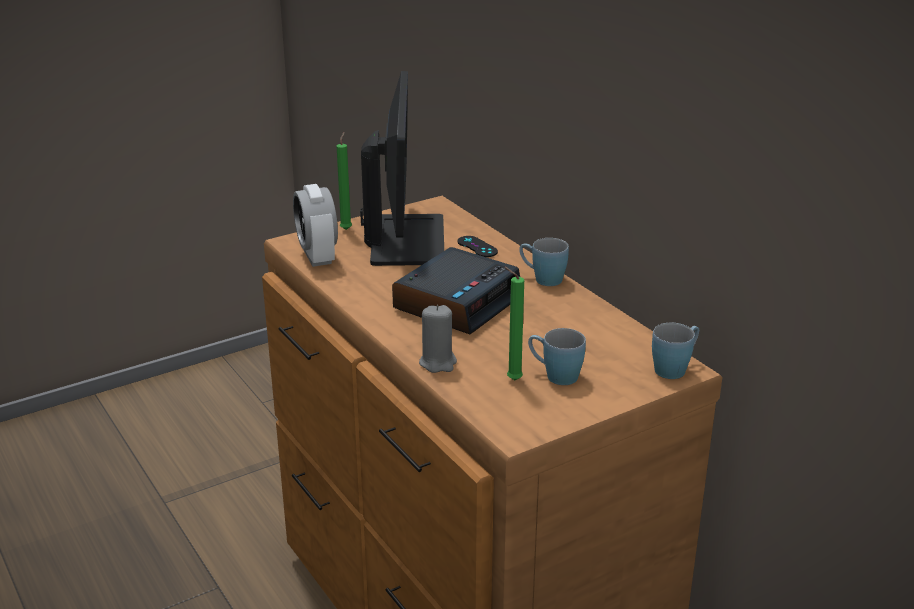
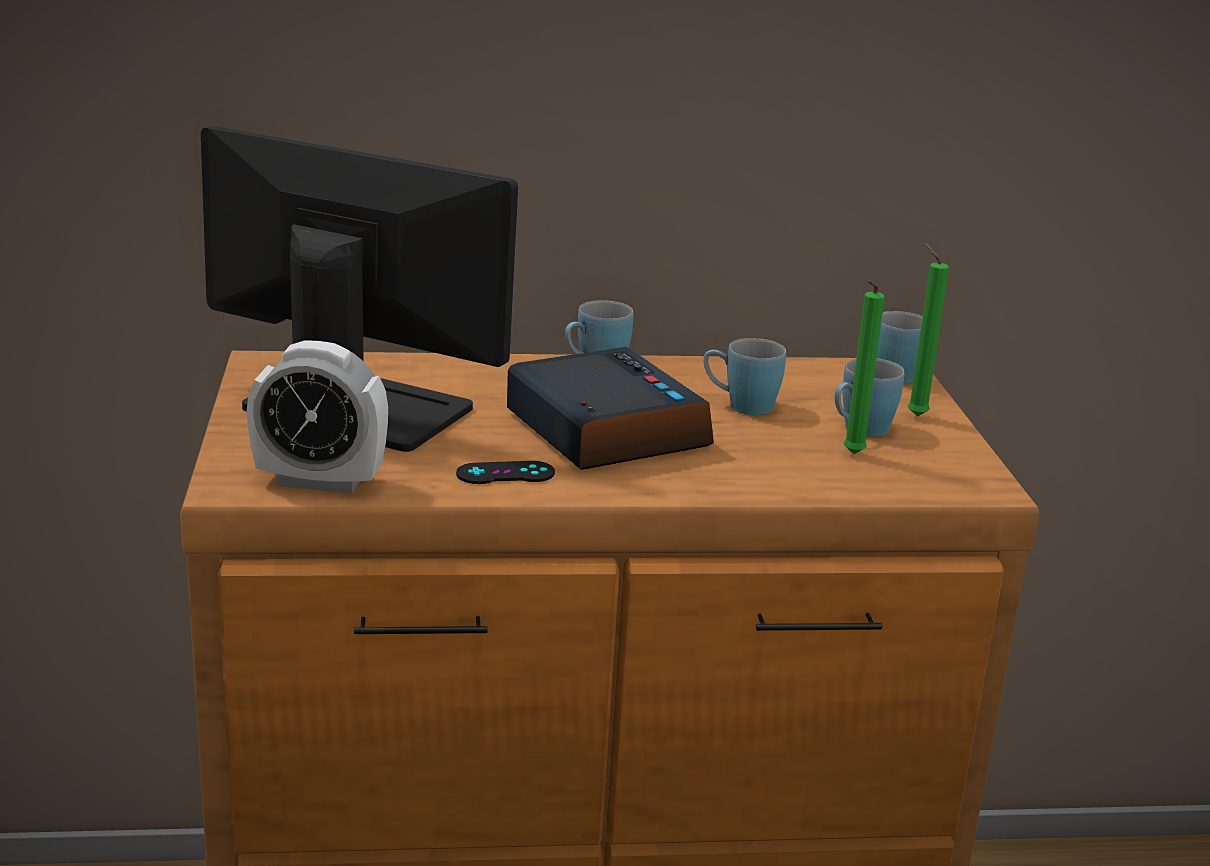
camera: 65 degrees left, 5 degrees down
green candle [337,132,352,230] -> green candle moved to [908,243,949,417]
grey candle [419,305,457,373] -> none
black game controller [457,236,498,257] -> black game controller moved to [456,461,555,484]
none -> blue mug [704,338,786,415]

